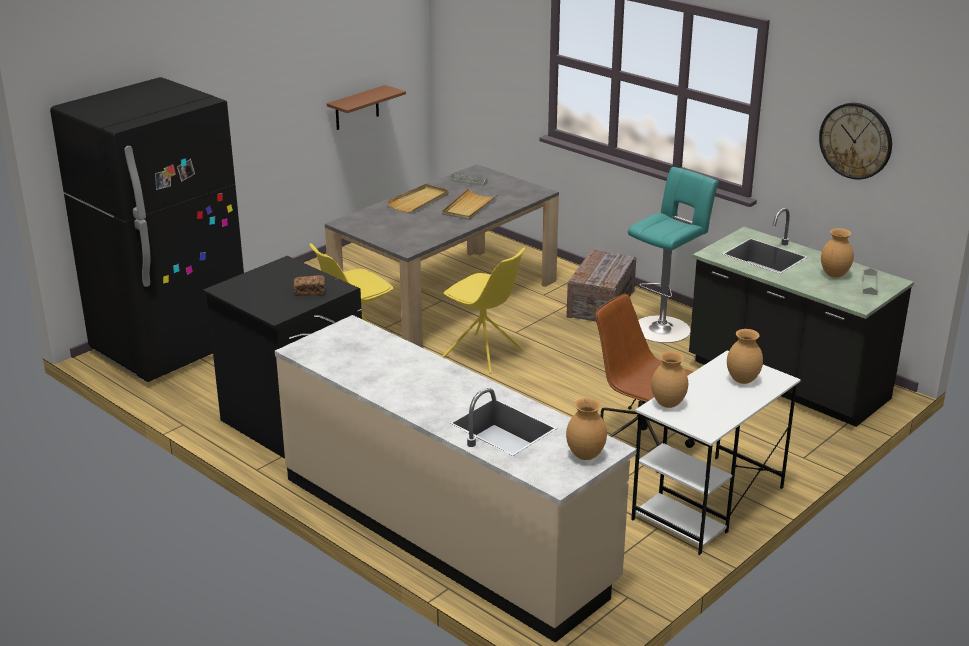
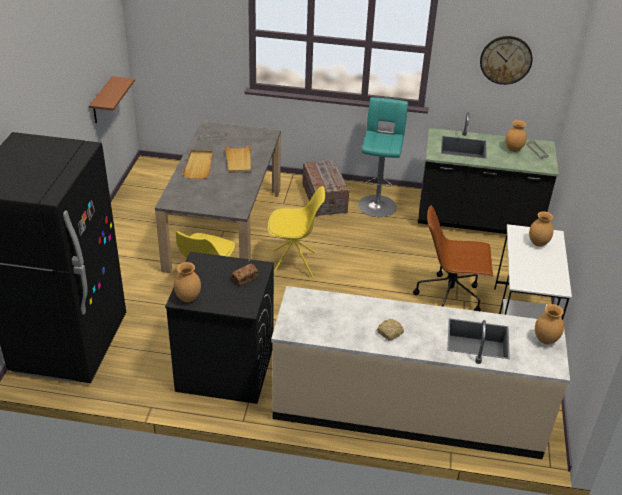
camera: 35 degrees left, 10 degrees up
brown vase [651,351,688,408] -> brown vase moved to [174,262,201,302]
none -> bread [377,319,404,340]

